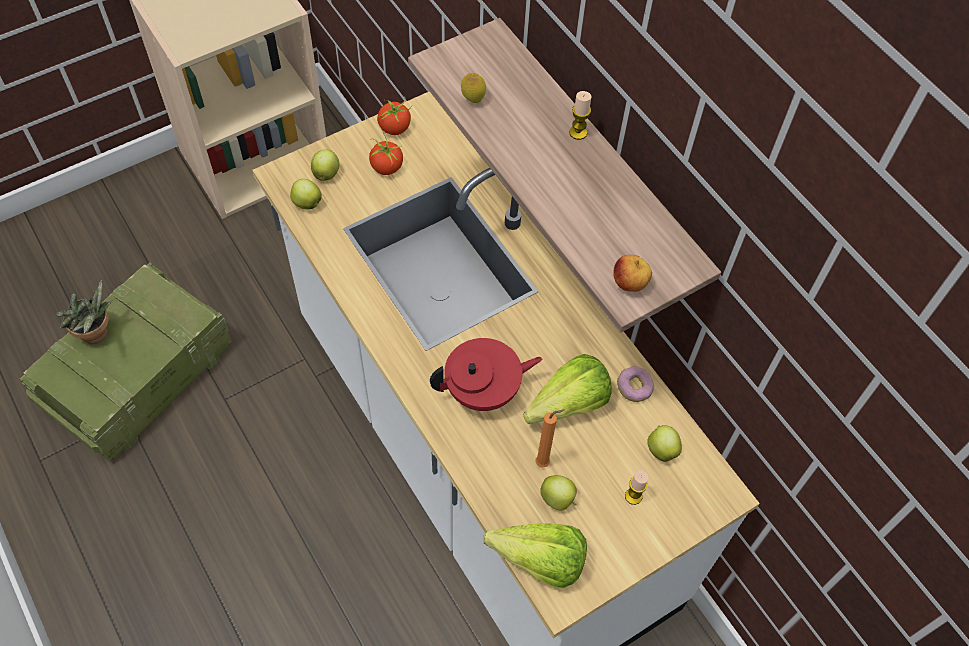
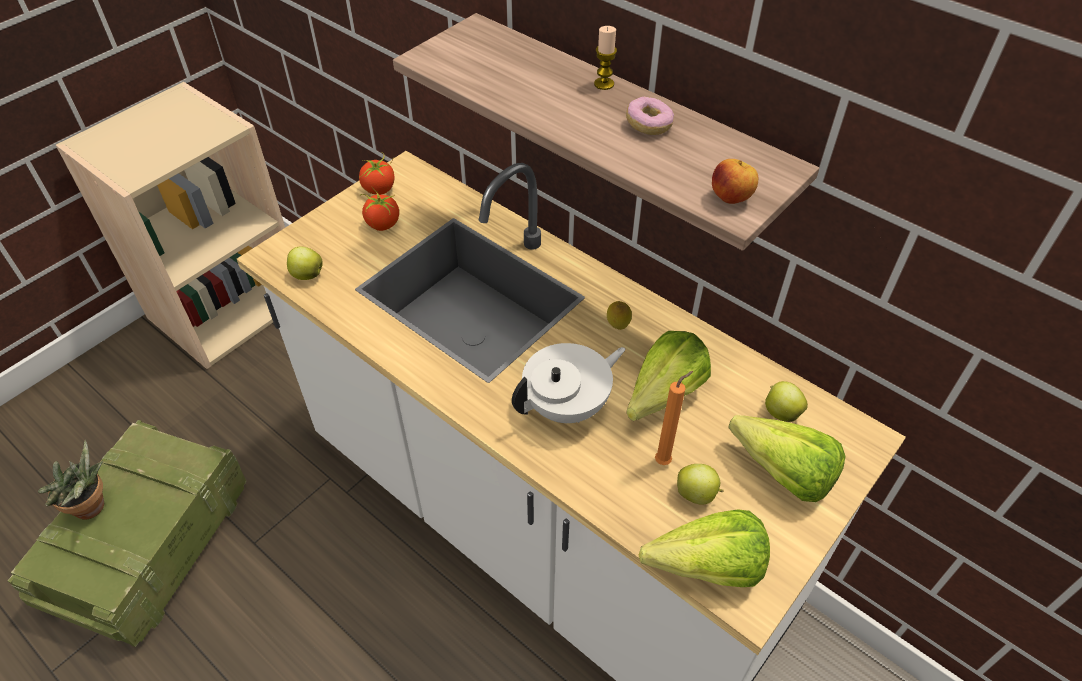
camera: 15 degrees left, 10 degrees down
apple [311,150,340,181] -> none
red teapot [430,338,542,411] -> white teapot [512,343,626,423]
lemon [461,73,486,103] -> lemon moved to [607,301,632,330]
donut [617,366,654,402] -> donut moved to [626,97,674,135]
candle [625,470,649,505] -> lettuce [728,415,846,502]

